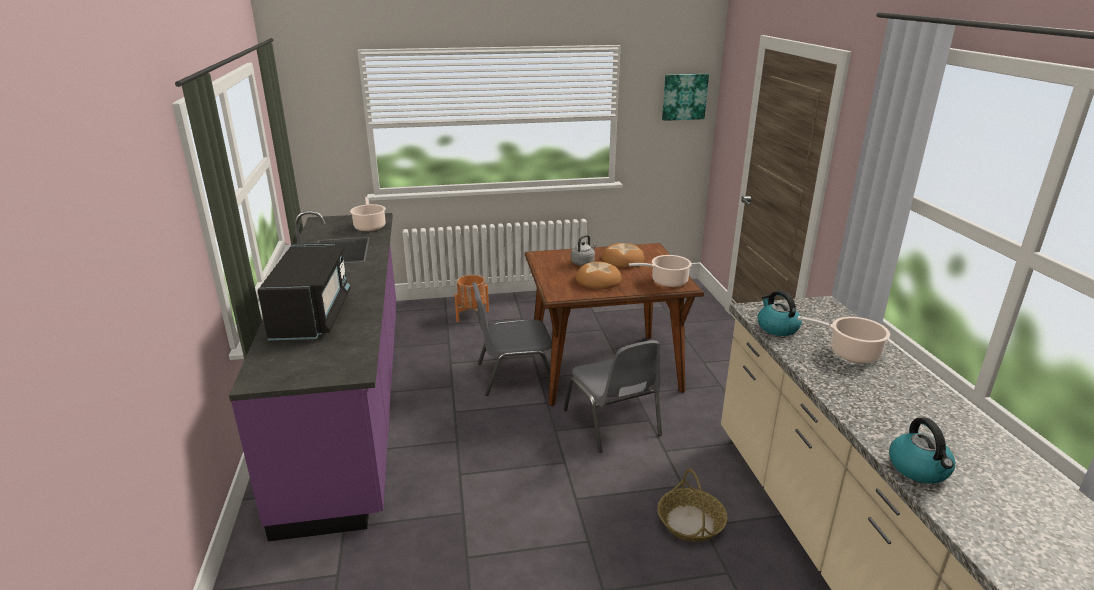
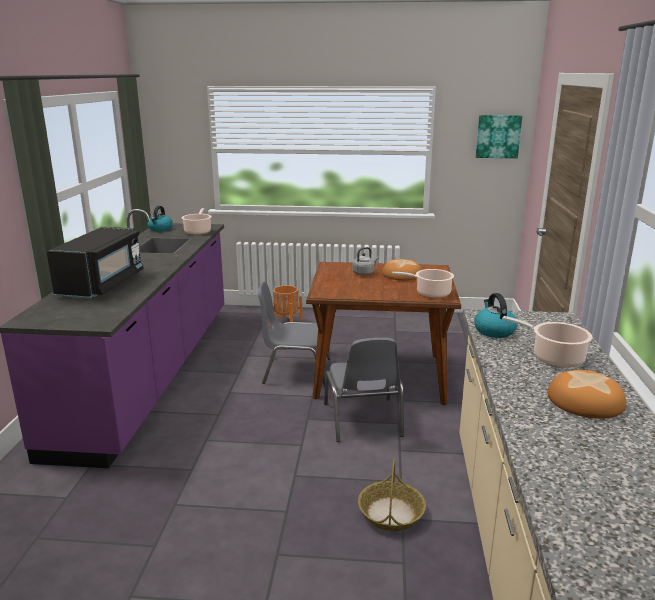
camera: 15 degrees right, 5 degrees down
bread [576,261,622,289] -> bread moved to [547,370,626,419]
kettle [889,418,955,484] -> kettle moved to [147,206,173,231]

